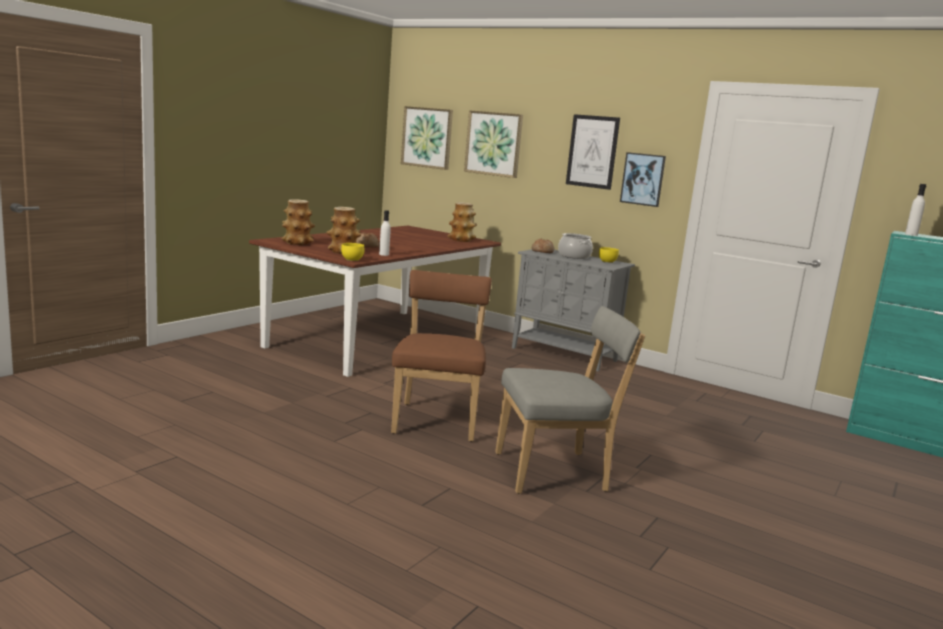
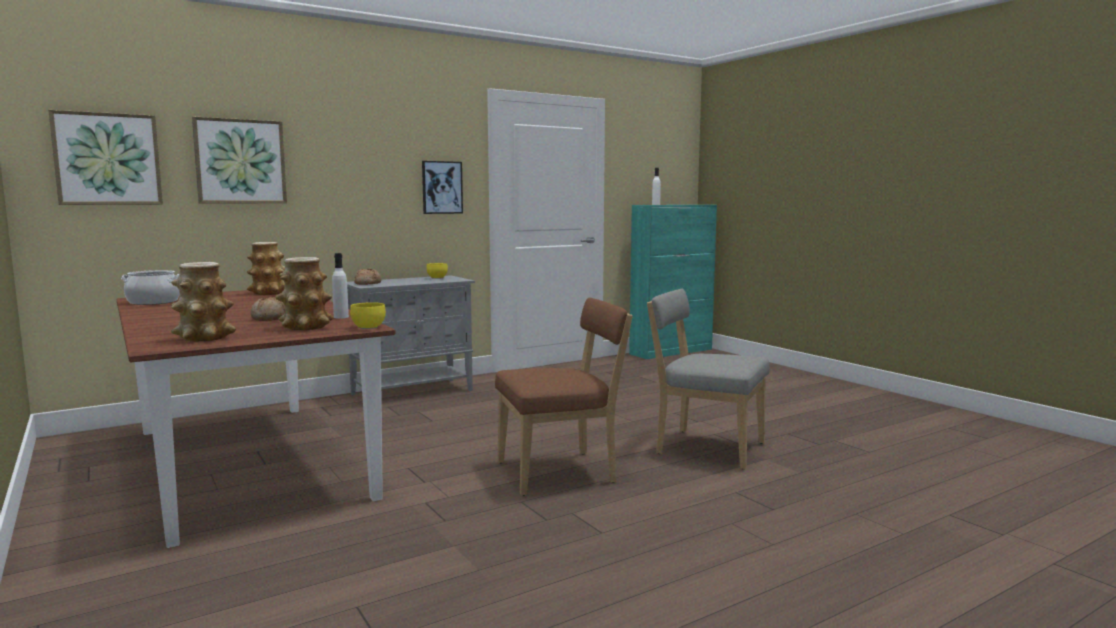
camera: 65 degrees left, 5 degrees down
brown chair [391,270,492,442] -> brown chair turned 135 degrees clockwise [495,297,633,496]
grey chair [495,306,645,494] -> grey chair turned 75 degrees counterclockwise [647,289,769,469]
cooking pot [558,233,593,259] -> cooking pot moved to [121,270,180,305]
picture [566,114,620,190] -> none

